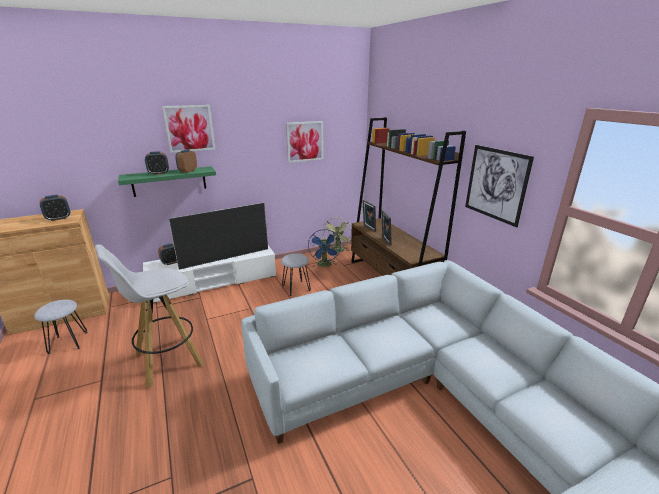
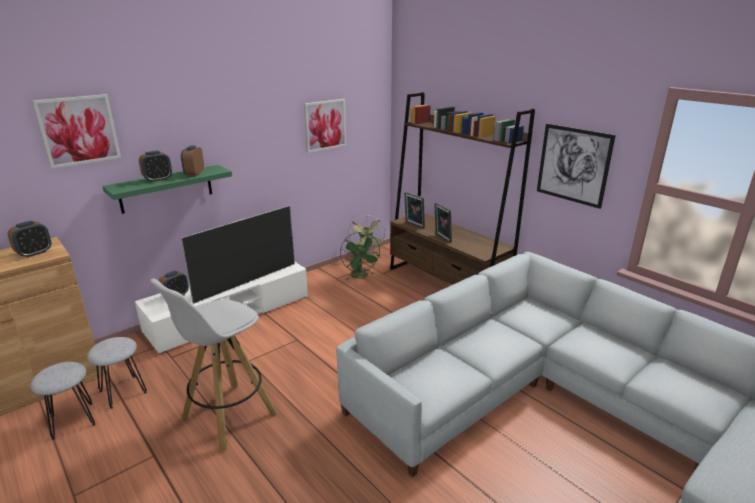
camera: 15 degrees left, 0 degrees up
picture [162,105,215,153] -> picture moved to [32,94,121,169]
grey stool [281,253,311,296] -> grey stool moved to [87,337,147,409]
blue fan [308,229,341,267] -> green fan [340,232,381,280]

